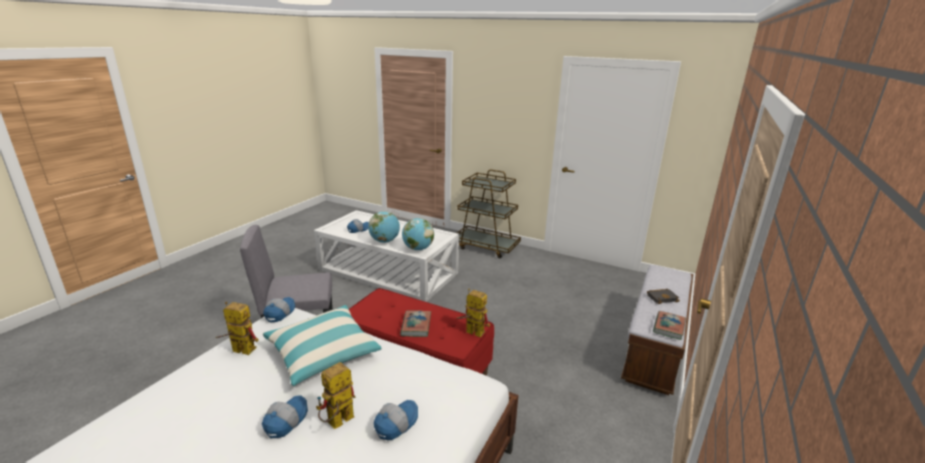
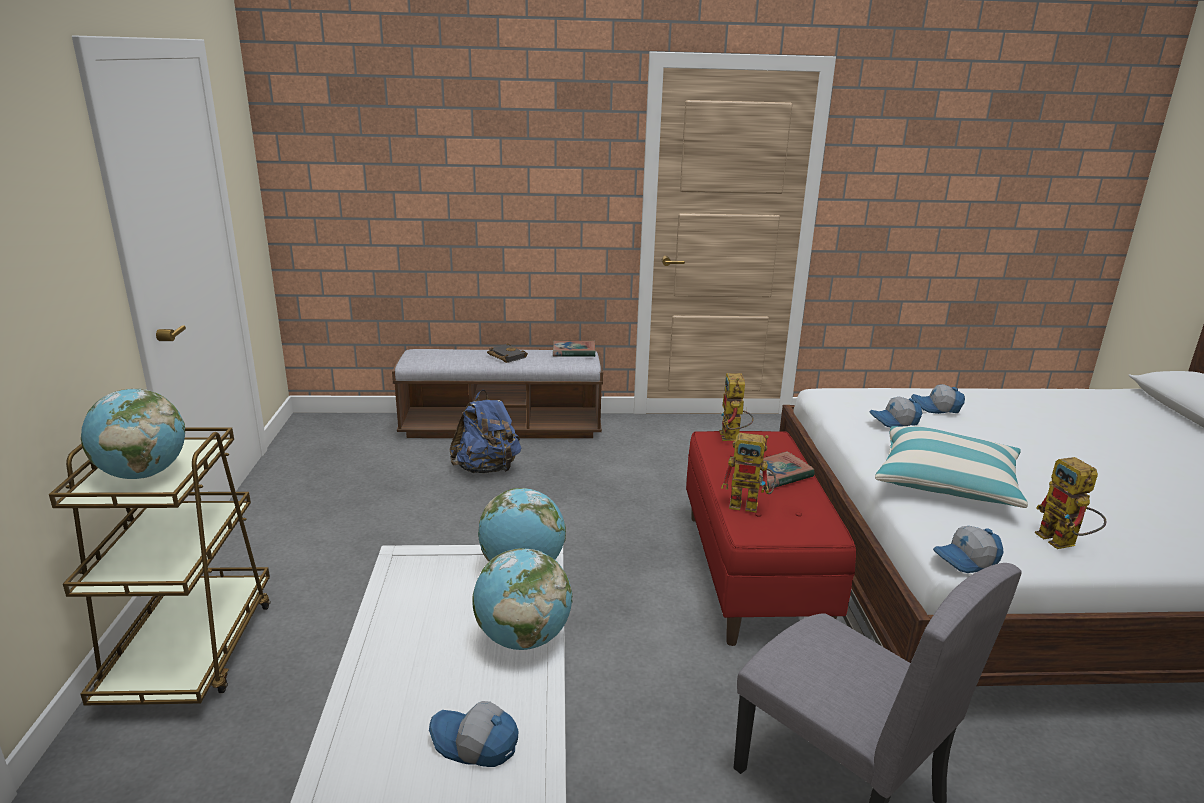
camera: 120 degrees left, 0 degrees up
cap [262,395,308,438] -> cap moved to [870,397,922,428]
toy robot [316,362,355,429] -> toy robot moved to [721,433,776,513]
none -> globe [81,388,185,479]
none -> blue backpack [450,390,521,473]

